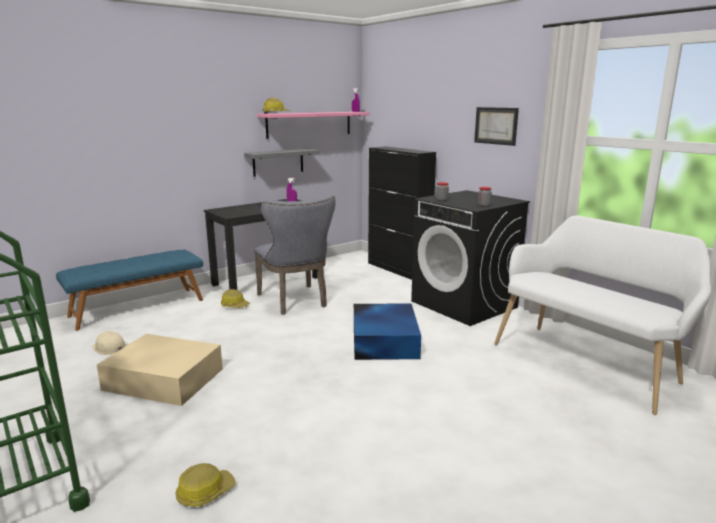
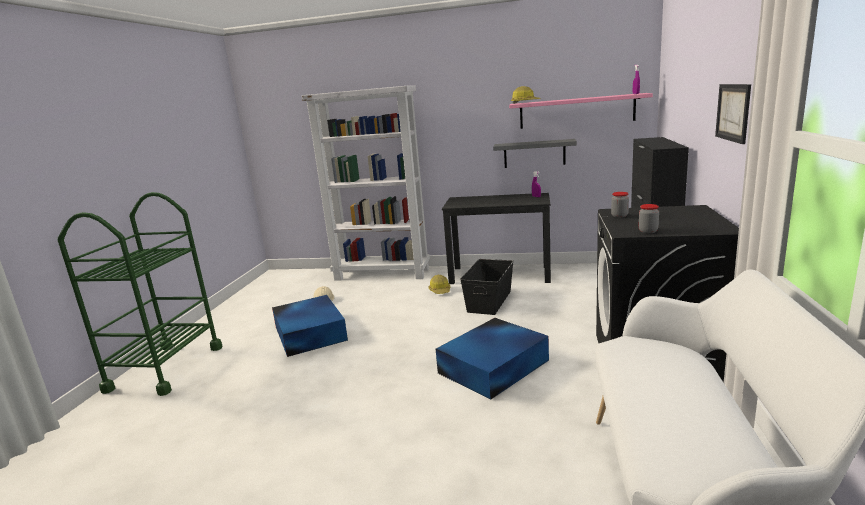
camera: 50 degrees right, 0 degrees up
blue bench [56,250,203,331] -> white bookcase [302,85,430,281]
beige storage box [97,334,223,406] -> blue storage box [272,295,348,357]
hard hat [175,463,236,507] -> none
grey chair [254,195,336,315] -> black storage box [460,259,514,315]

